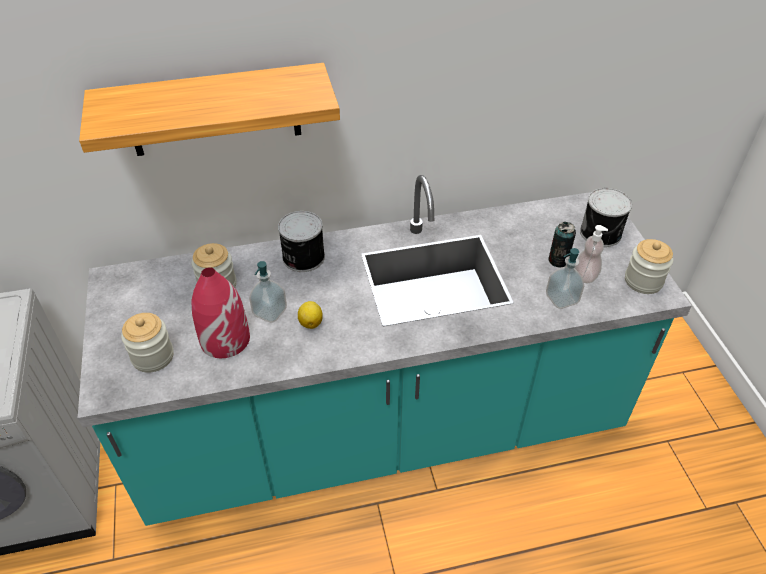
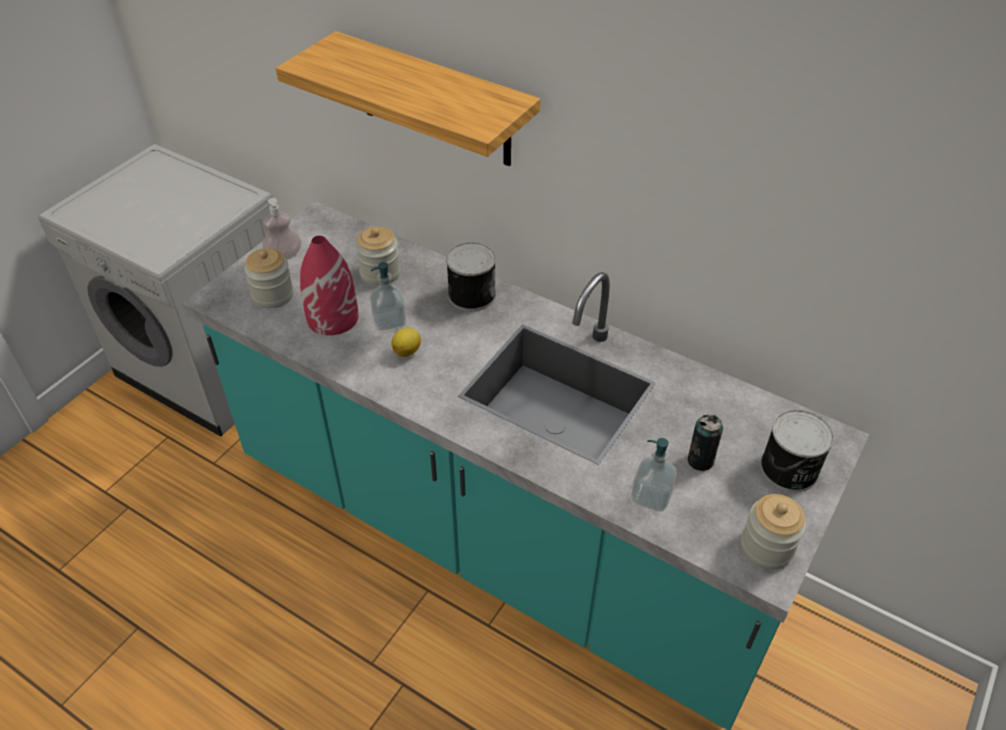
camera: 45 degrees right, 0 degrees up
soap dispenser [576,225,608,283] -> soap dispenser moved to [262,198,301,260]

